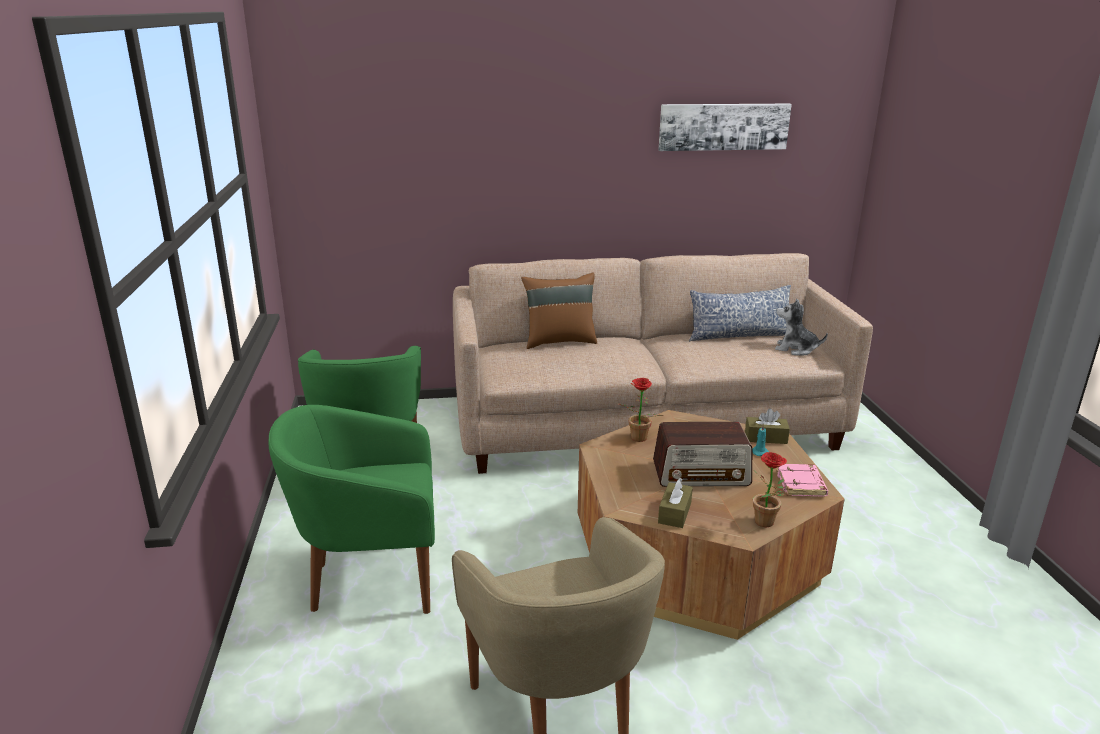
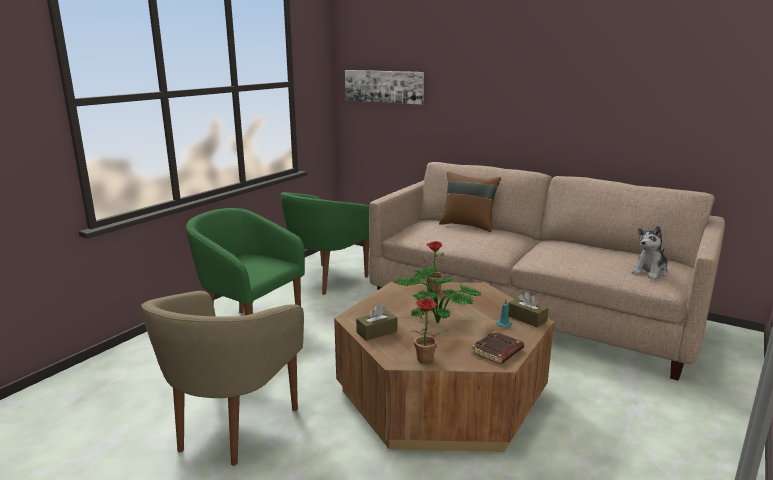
camera: 40 degrees right, 5 degrees down
radio [653,422,752,487] -> potted plant [393,266,482,323]
picture [659,104,792,151] -> picture moved to [345,70,424,105]
pillow [689,285,791,341] -> none
plush toy [775,299,828,356] -> plush toy turned 105 degrees counterclockwise [632,226,668,280]
pink book [776,464,828,497] -> brown book [471,331,524,364]

